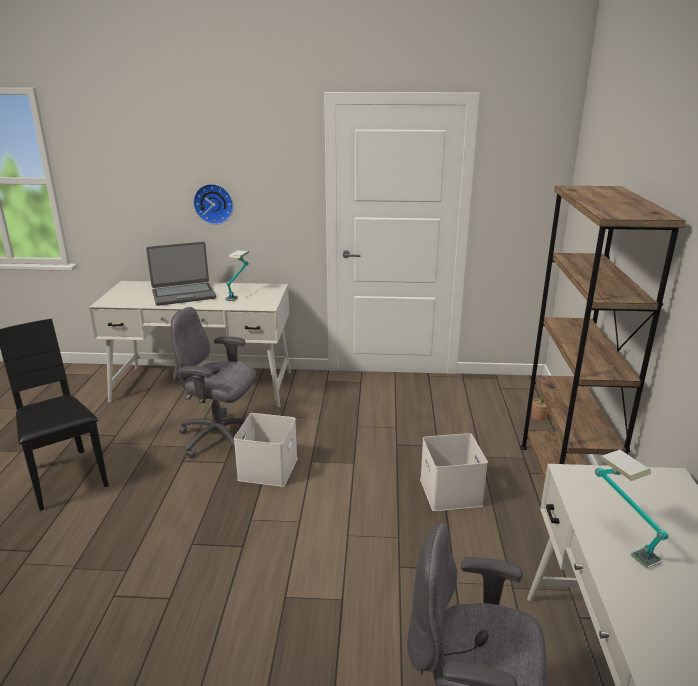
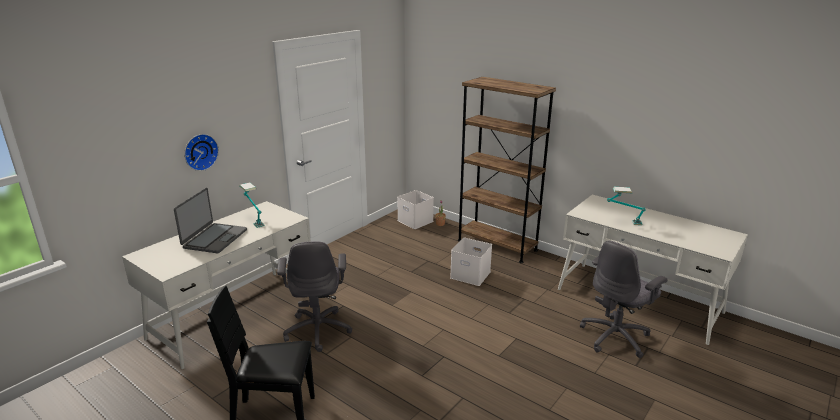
camera: 55 degrees left, 0 degrees up
grey office chair [171,307,256,458] -> grey office chair turned 60 degrees counterclockwise [277,241,352,352]
white storage box [234,413,298,487] -> white storage box moved to [397,190,434,229]

